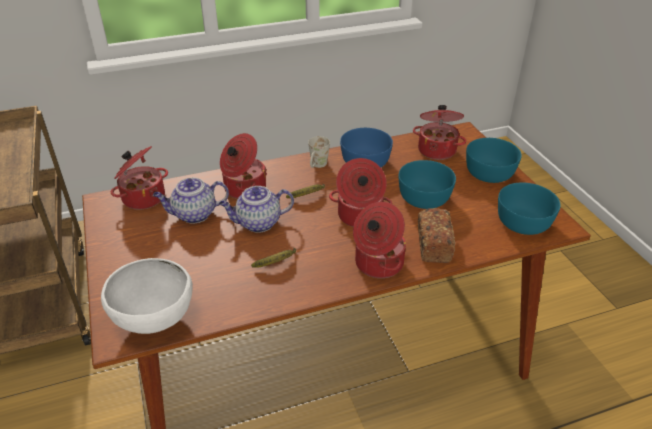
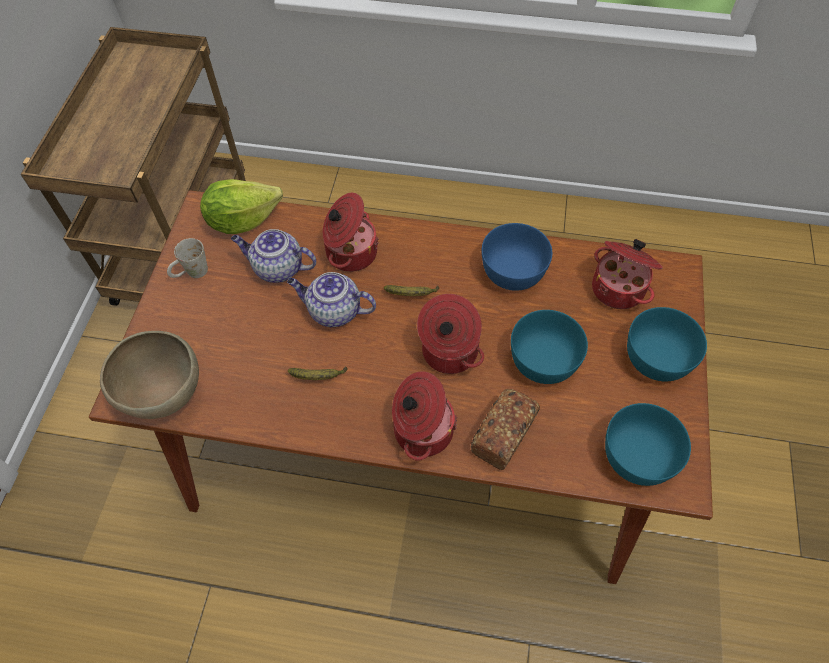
camera: 30 degrees right, 20 degrees up
white bowl [101,258,193,334] -> brown bowl [100,331,199,419]
cooking pot [111,146,168,210] -> lettuce [200,179,283,234]
white mug [308,136,330,168] -> white mug moved to [167,238,208,278]

